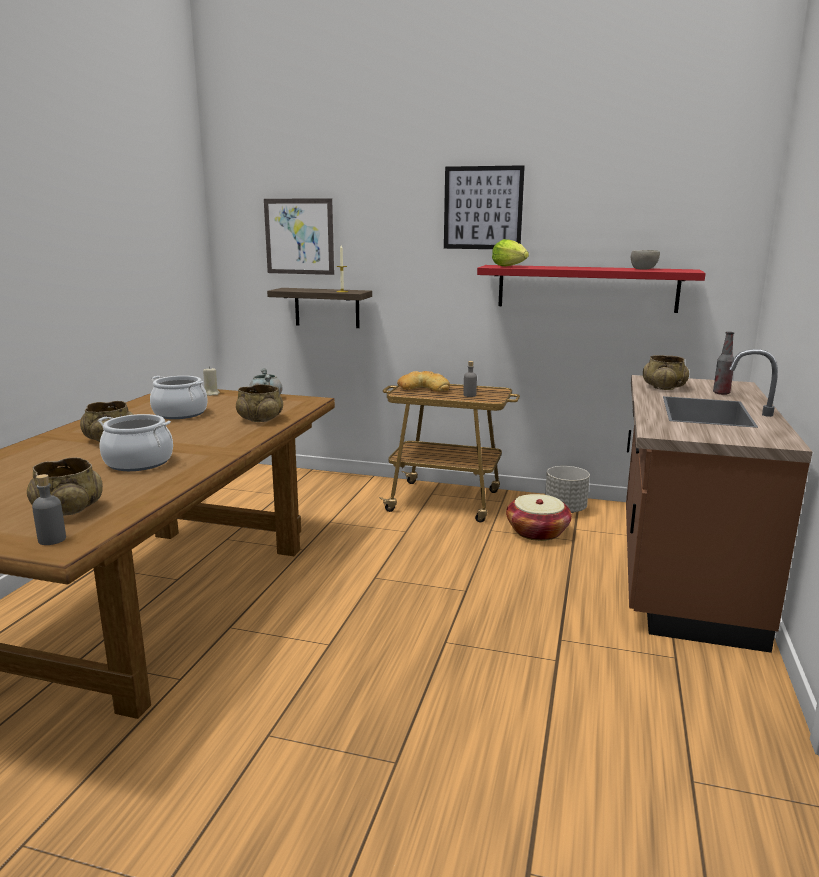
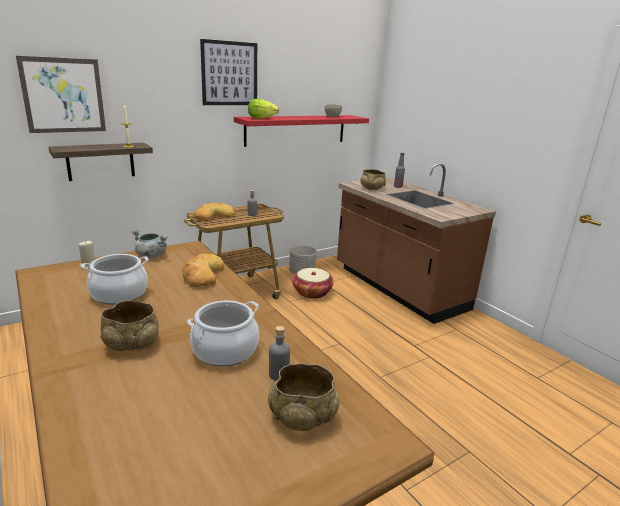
camera: 50 degrees left, 5 degrees up
grey bottle [32,474,66,545] -> grey bottle moved to [269,326,290,381]
beige bowl [236,384,283,422] -> bread [182,254,224,287]

